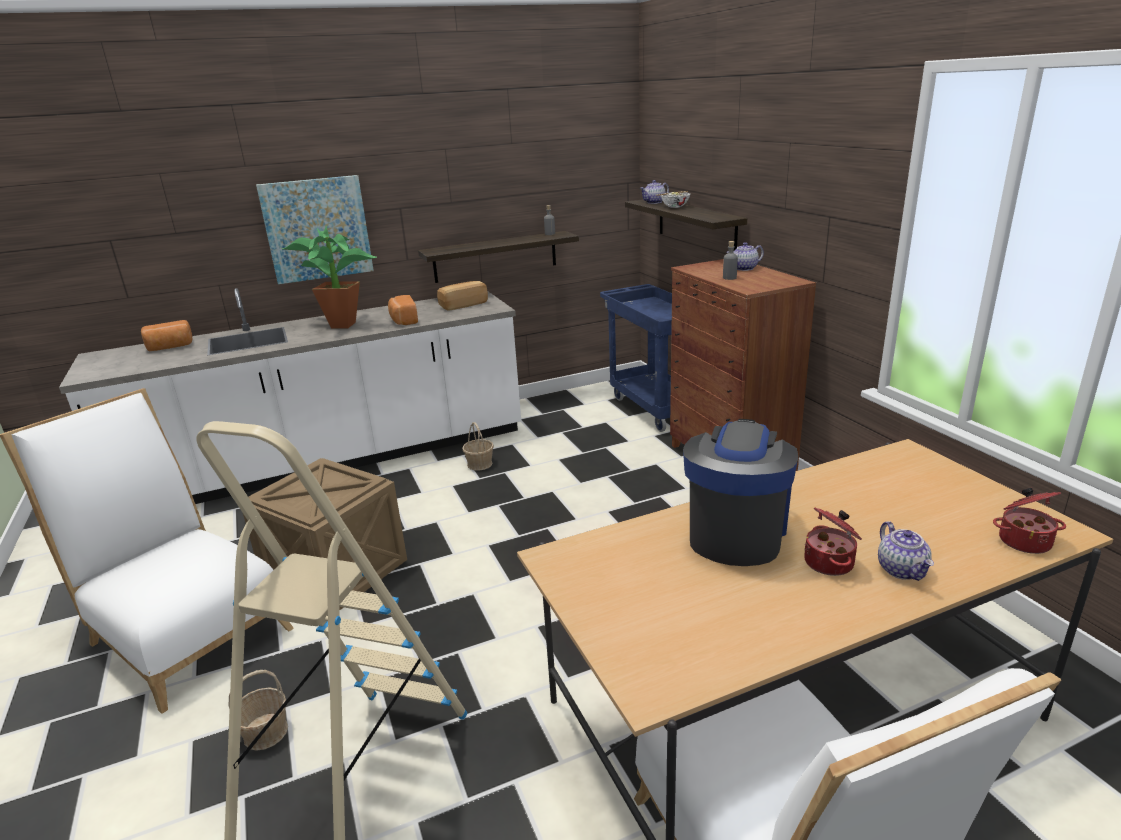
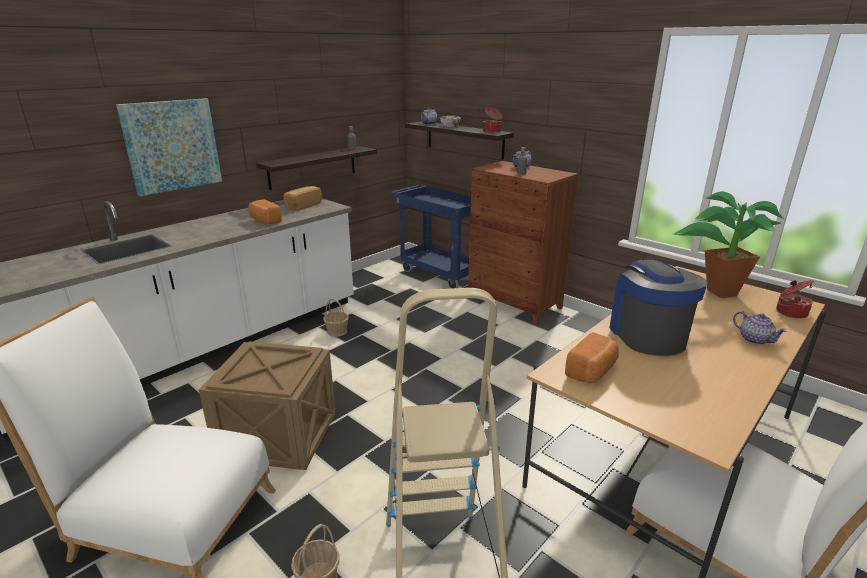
camera: 25 degrees left, 0 degrees up
bread [141,320,192,351] -> bread moved to [565,332,619,384]
potted plant [282,226,377,328] -> potted plant moved to [673,191,784,298]
cooking pot [804,507,862,576] -> cooking pot moved to [483,107,503,133]

